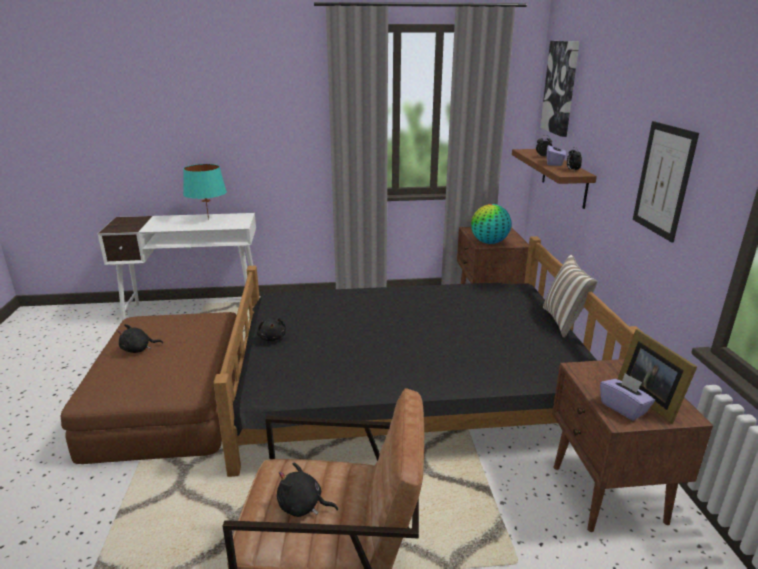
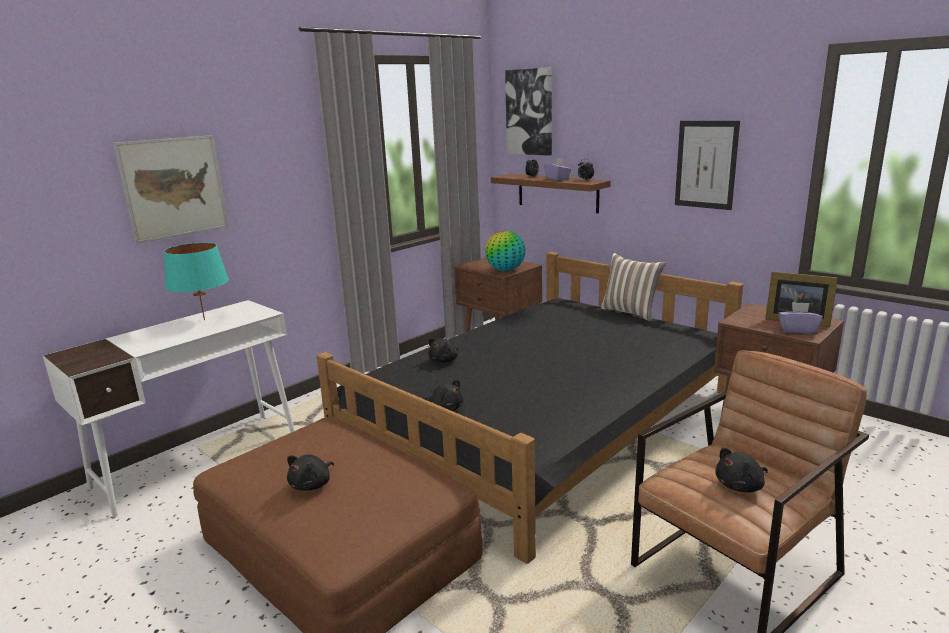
camera: 40 degrees left, 5 degrees down
none -> picture [113,135,229,244]
none -> black plush toy [428,338,458,363]

